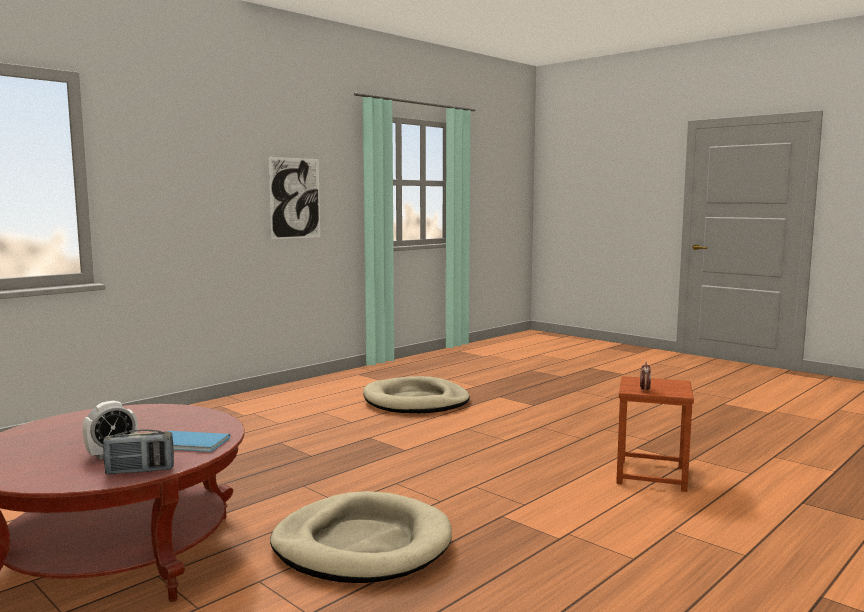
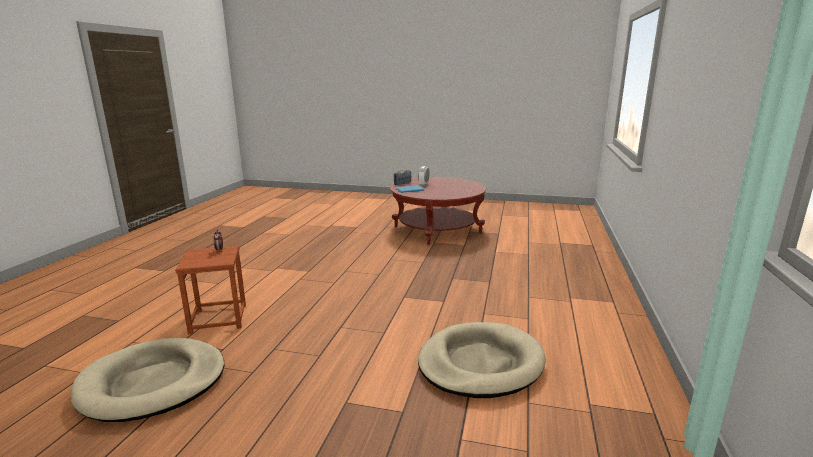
camera: 150 degrees right, 10 degrees up
picture [268,157,320,239] -> none
beige dog bed [270,491,452,583] -> beige dog bed moved to [70,338,225,422]

